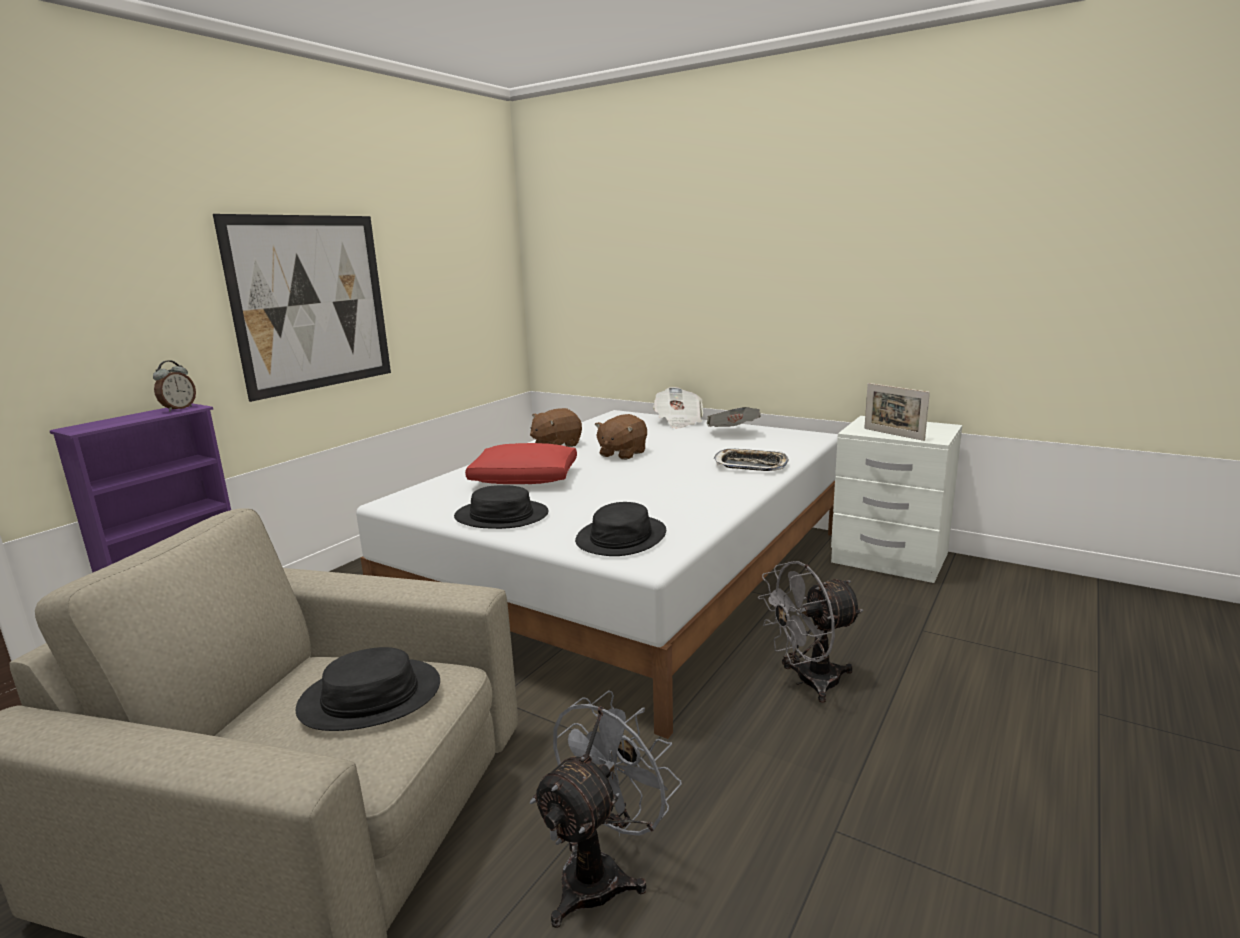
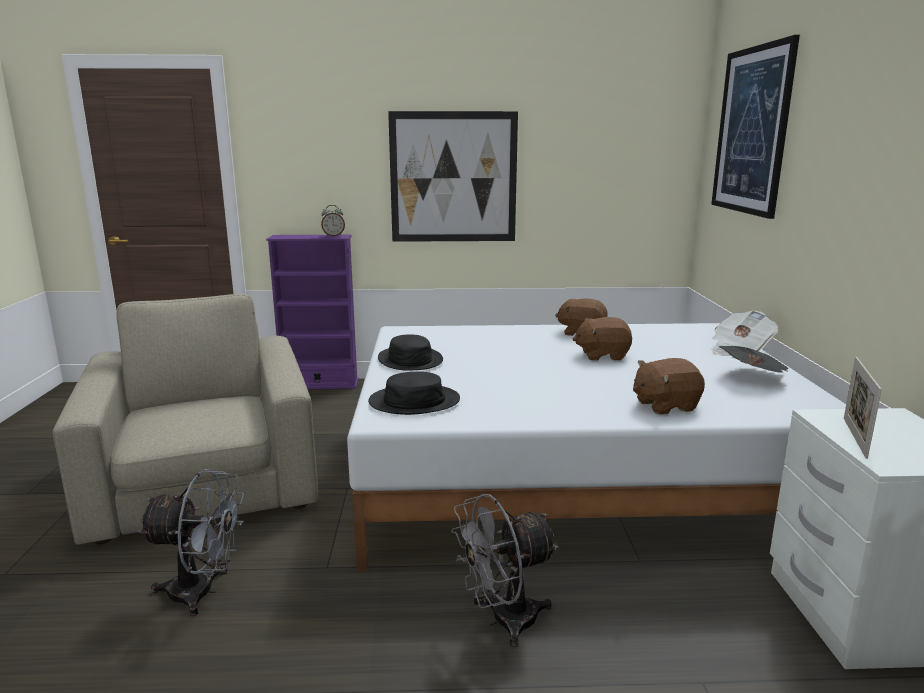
camera: 55 degrees right, 0 degrees up
black hat [295,647,440,731] -> none
red pillow [465,443,577,484] -> none
tray [713,449,789,471] -> brown plush toy [633,358,705,415]
grey fan [758,561,863,703] -> grey fan turned 60 degrees counterclockwise [451,494,559,648]
none -> picture [711,35,800,219]

